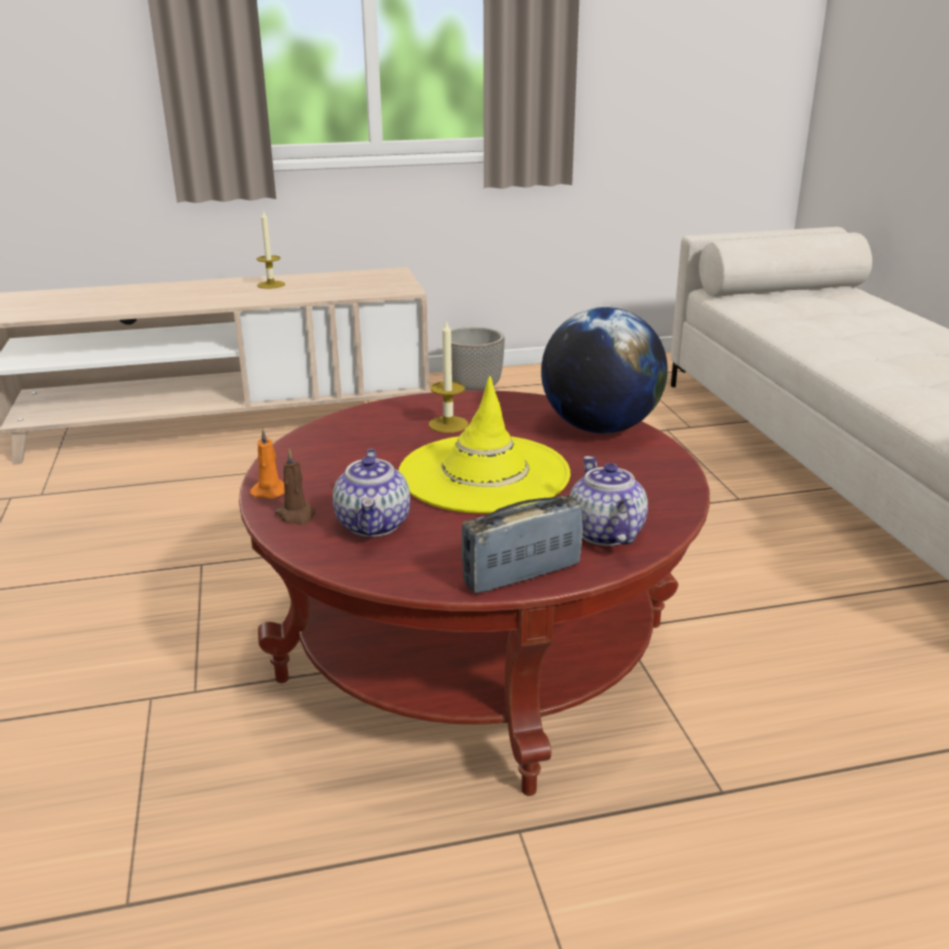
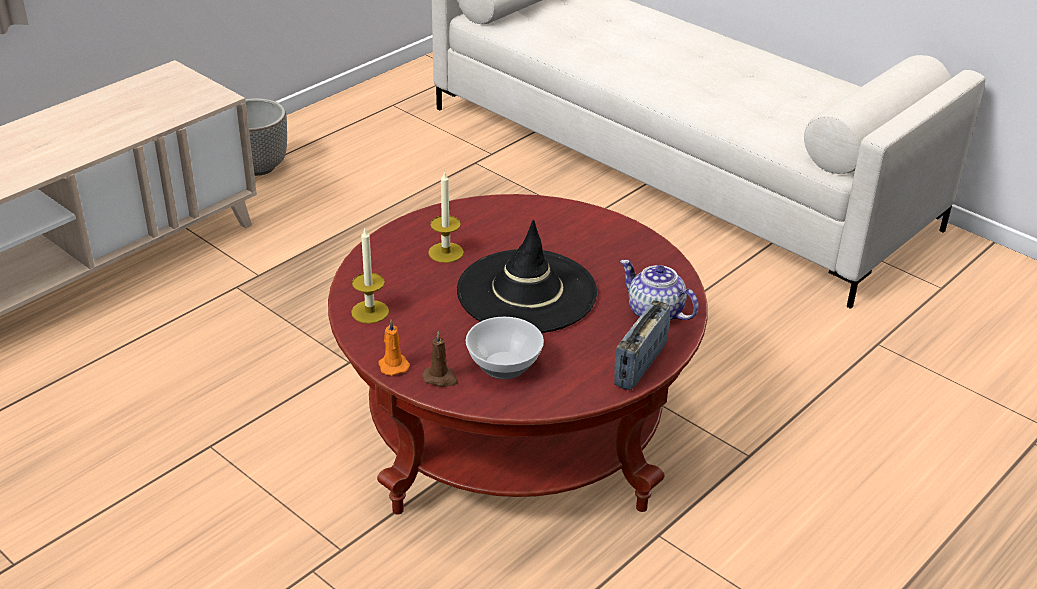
camera: 35 degrees left, 10 degrees up
candle [256,210,285,289] -> candle moved to [351,229,389,324]
teapot [333,449,410,537] -> bowl [466,317,544,379]
yellow hat [398,376,570,513] -> black hat [457,219,597,333]
globe [541,307,668,434] -> none

